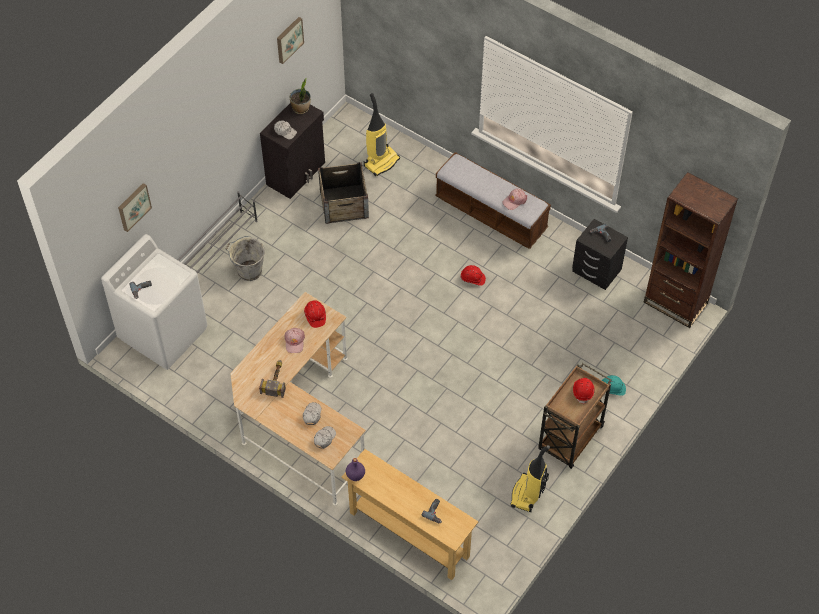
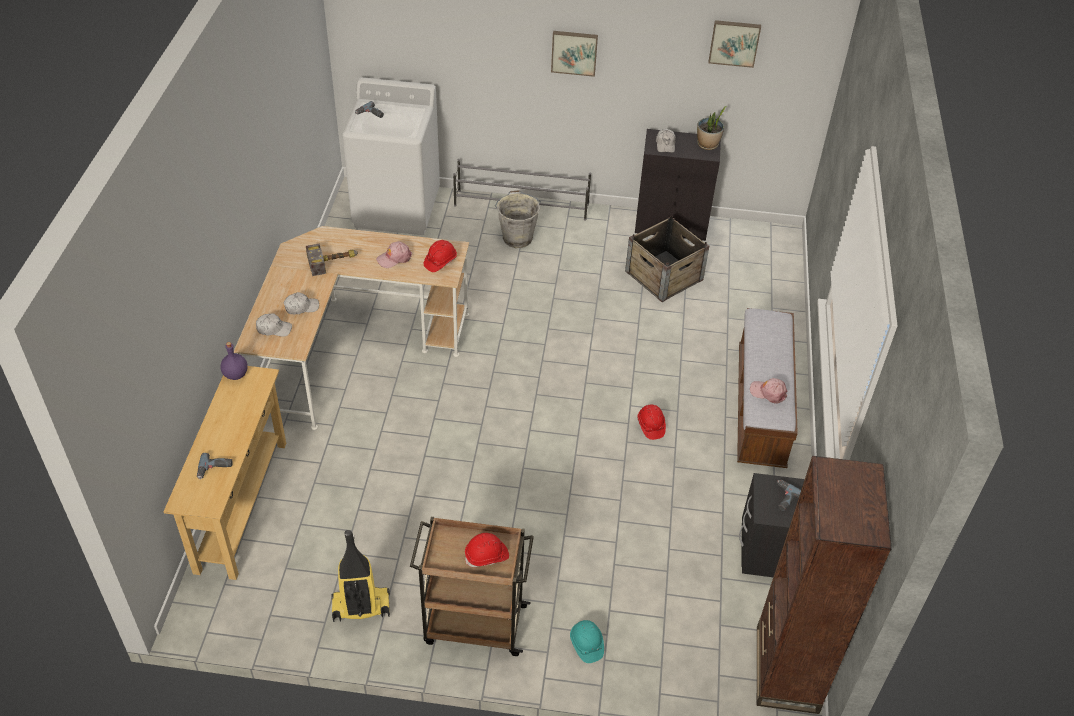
camera: 60 degrees right, 10 degrees down
picture [118,183,152,232] -> picture moved to [551,31,598,77]
vacuum cleaner [364,93,400,176] -> none

